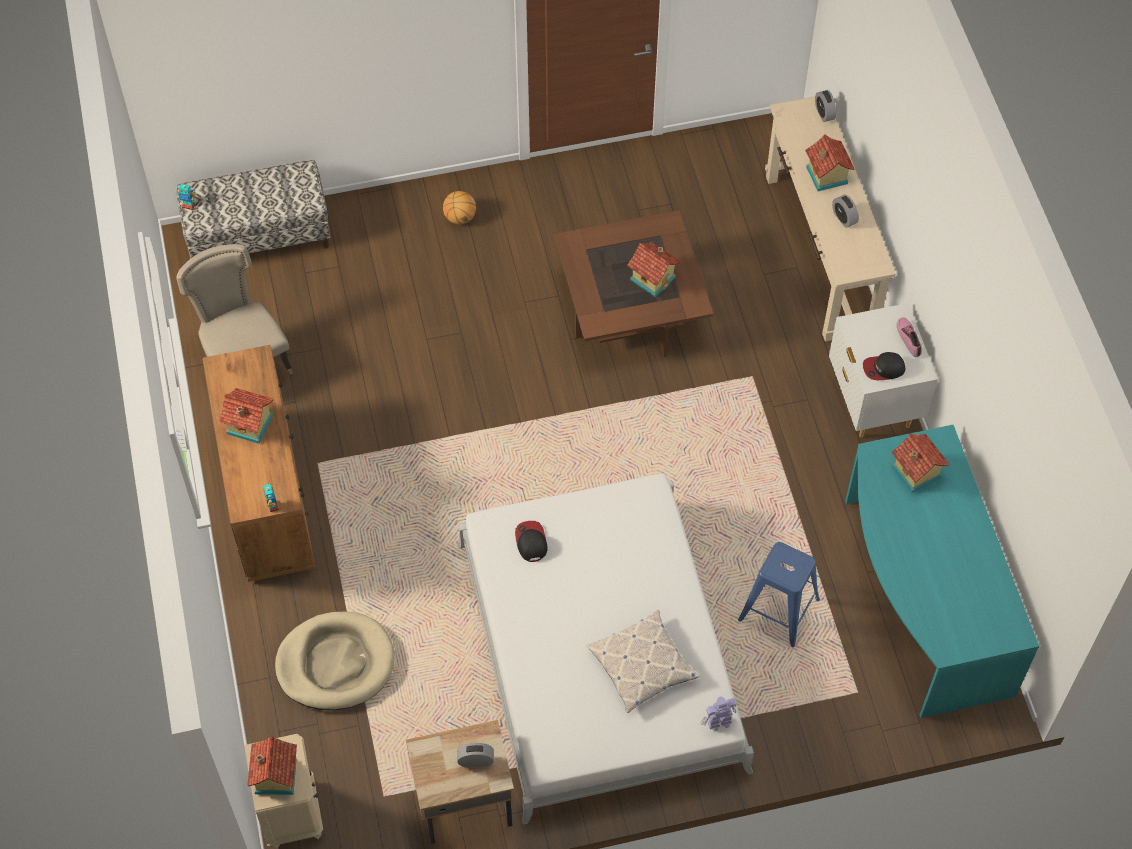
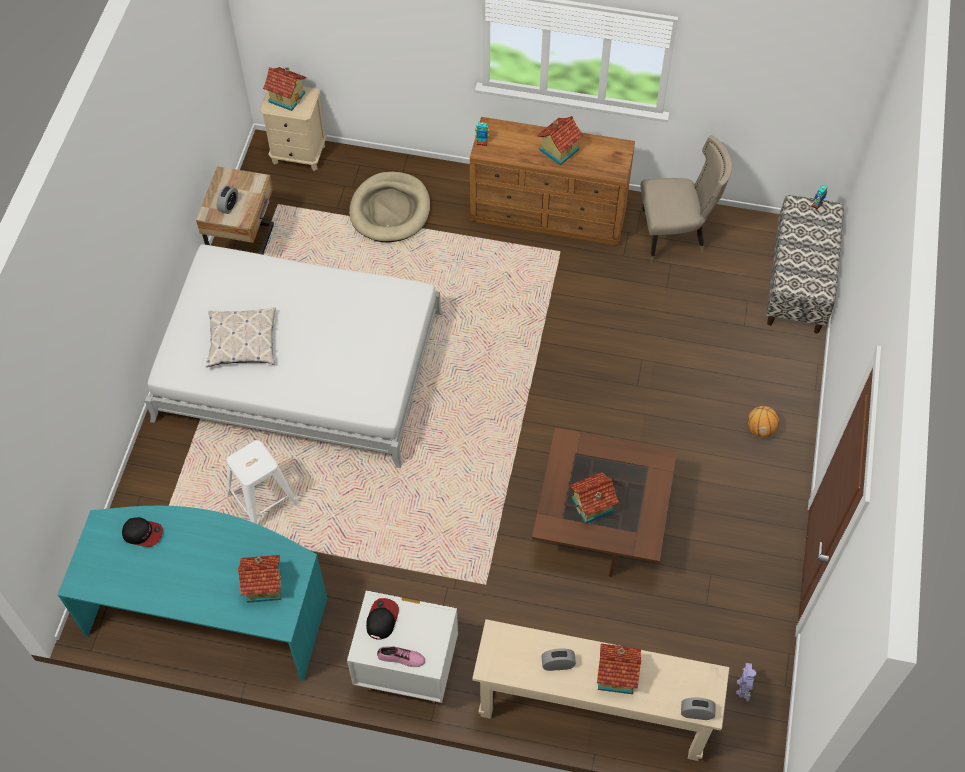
camera: 115 degrees right, 0 degrees up
cap [515,521,548,562] -> cap moved to [122,517,163,547]
toy robot [700,696,736,732] -> toy robot moved to [736,663,756,702]
blue stool [738,542,820,647] -> white stool [227,440,300,524]

